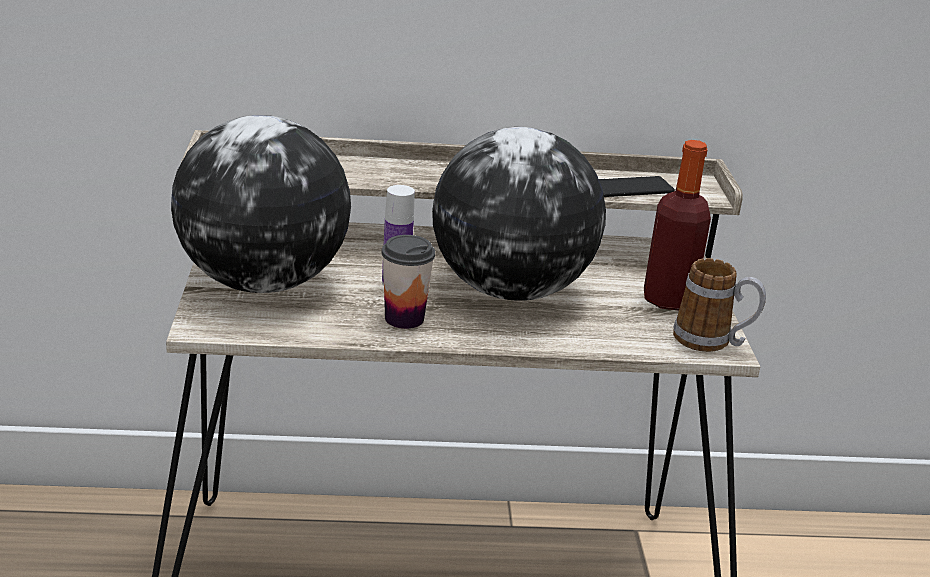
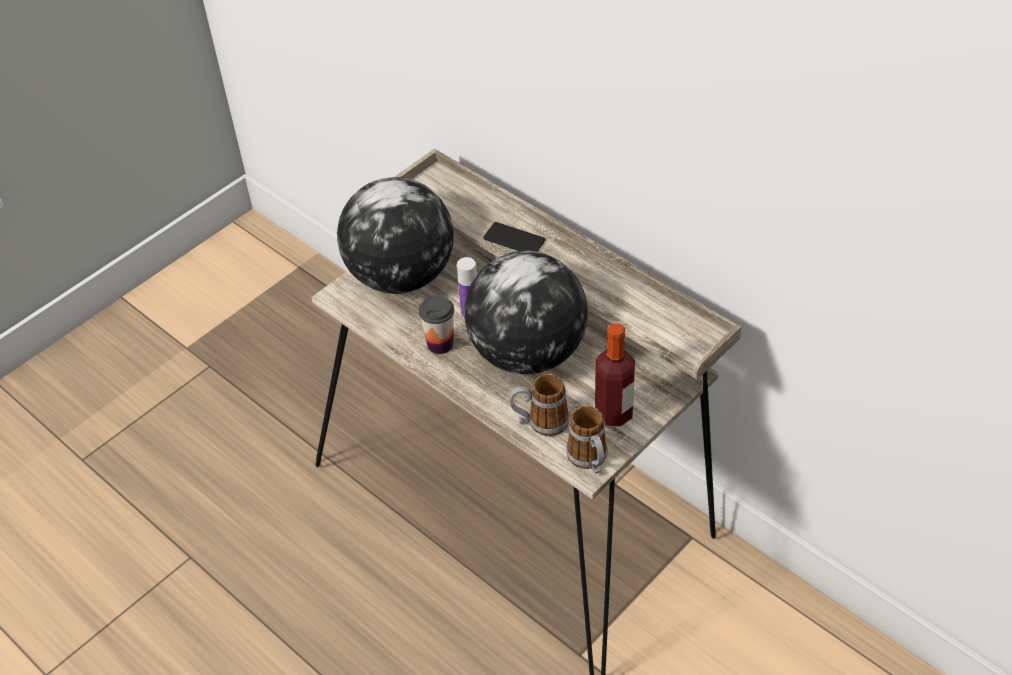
camera: 50 degrees right, 20 degrees up
phone [599,176,675,197] -> phone moved to [483,222,545,252]
none -> mug [510,374,569,436]

